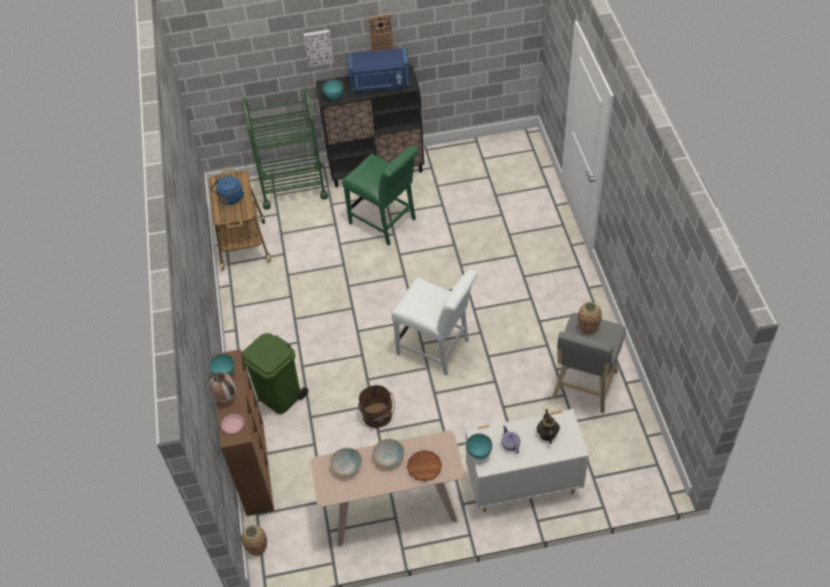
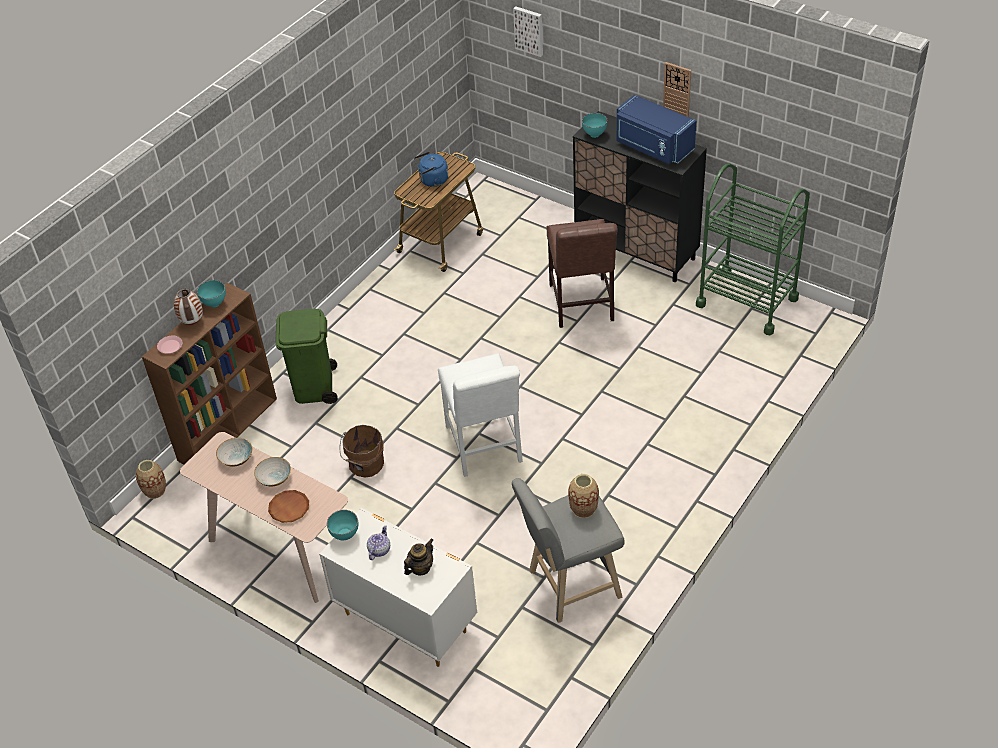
camera: 45 degrees right, 5 degrees down
green cart [243,87,328,210] -> green cart moved to [696,163,810,336]
picture [304,30,334,67] -> picture moved to [513,6,543,57]
green chair [342,146,418,245] -> brown chair [546,219,618,328]

